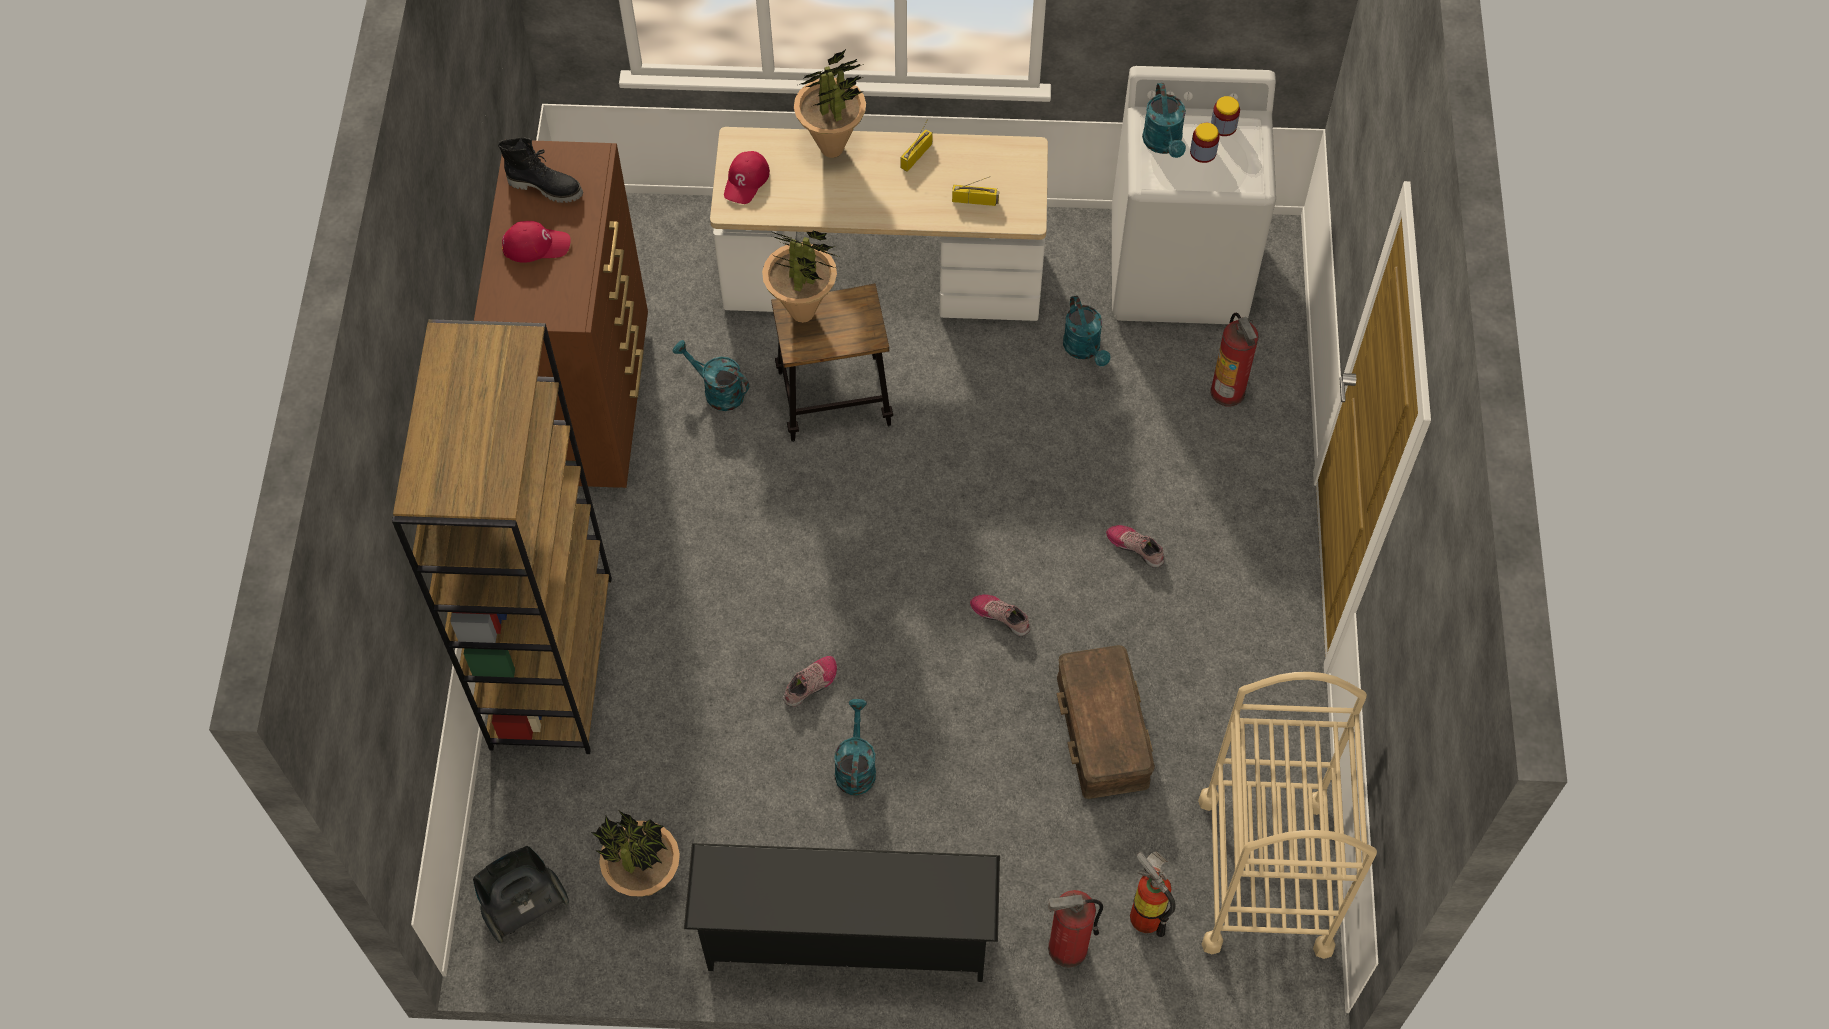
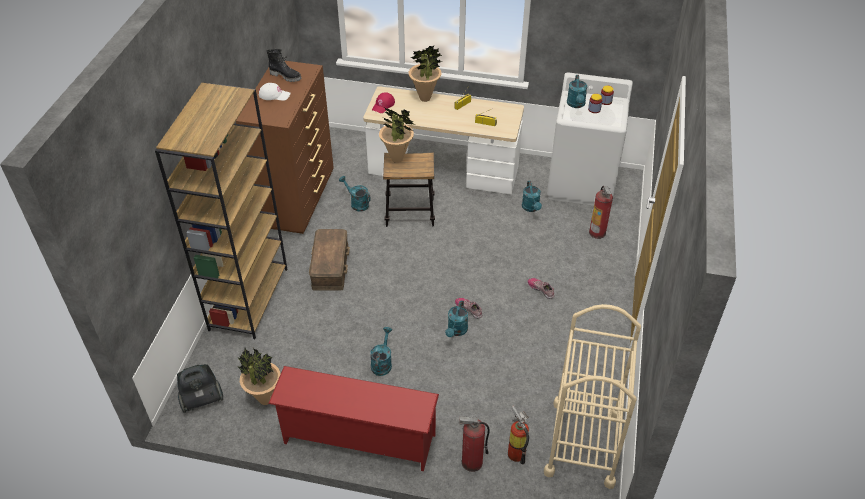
camera: 10 degrees right, 15 degrees down
red cap [502,221,571,263] -> white cap [259,83,290,101]
black shoe rack [684,843,1000,982] -> red shoe rack [268,366,439,471]
shoe [783,656,837,707] -> none
brown storage box [1057,645,1155,799] -> brown storage box moved to [309,229,350,291]
none -> turquoise watering can [445,300,468,337]

